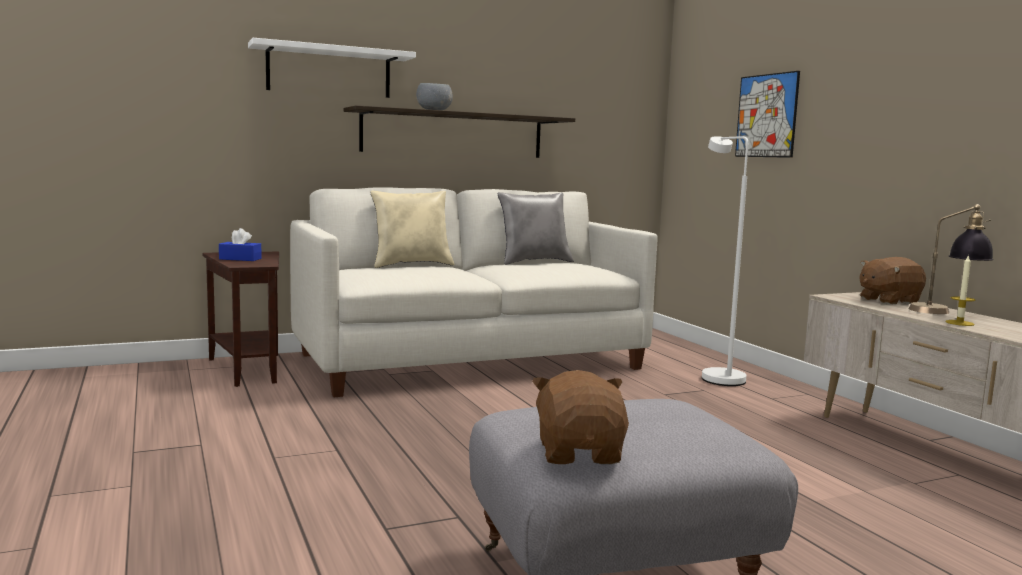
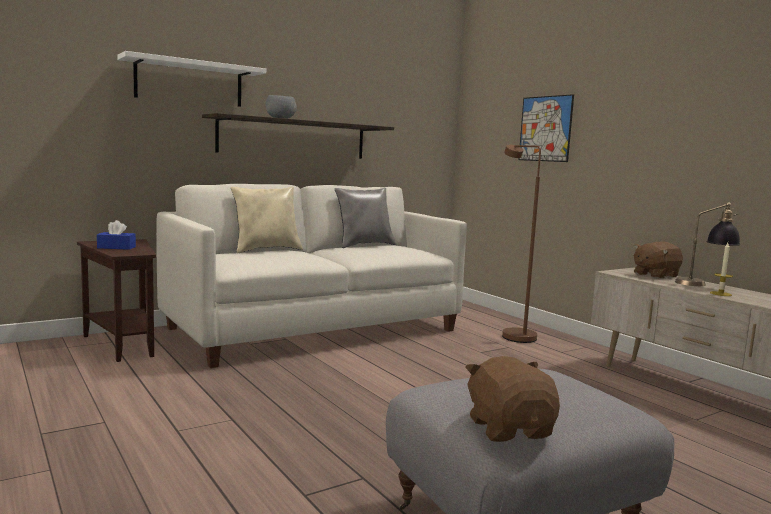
camera: 10 degrees left, 0 degrees up
white floor lamp [702,136,748,386] -> brown floor lamp [502,145,541,343]

